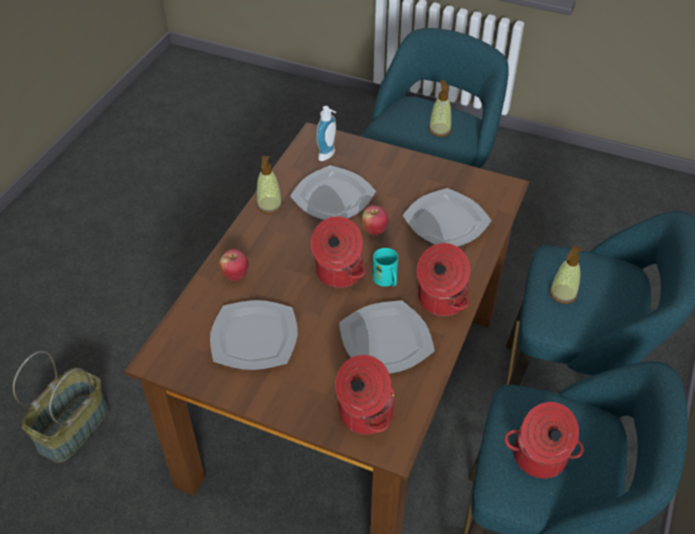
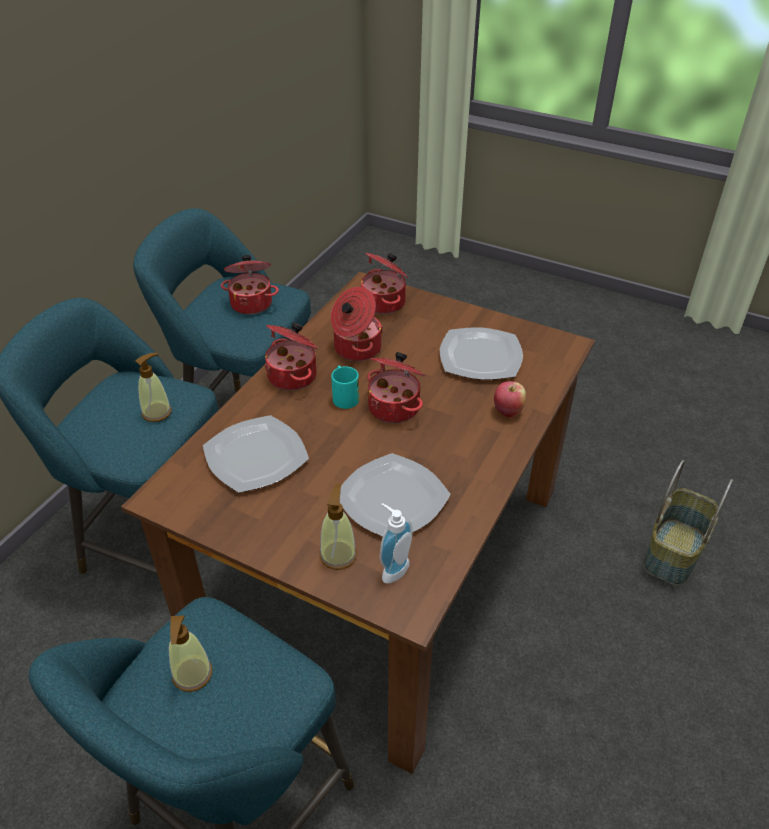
camera: 175 degrees left, 5 degrees down
soap dispenser [256,156,283,214] -> soap dispenser moved to [320,484,357,570]
plate [339,301,435,374] -> cooking pot [331,287,383,361]
apple [361,205,388,235] -> none

